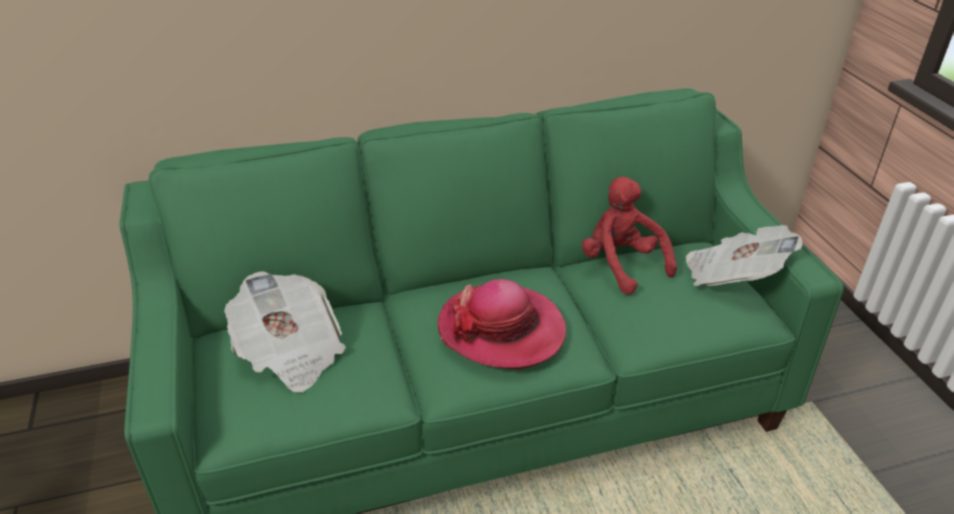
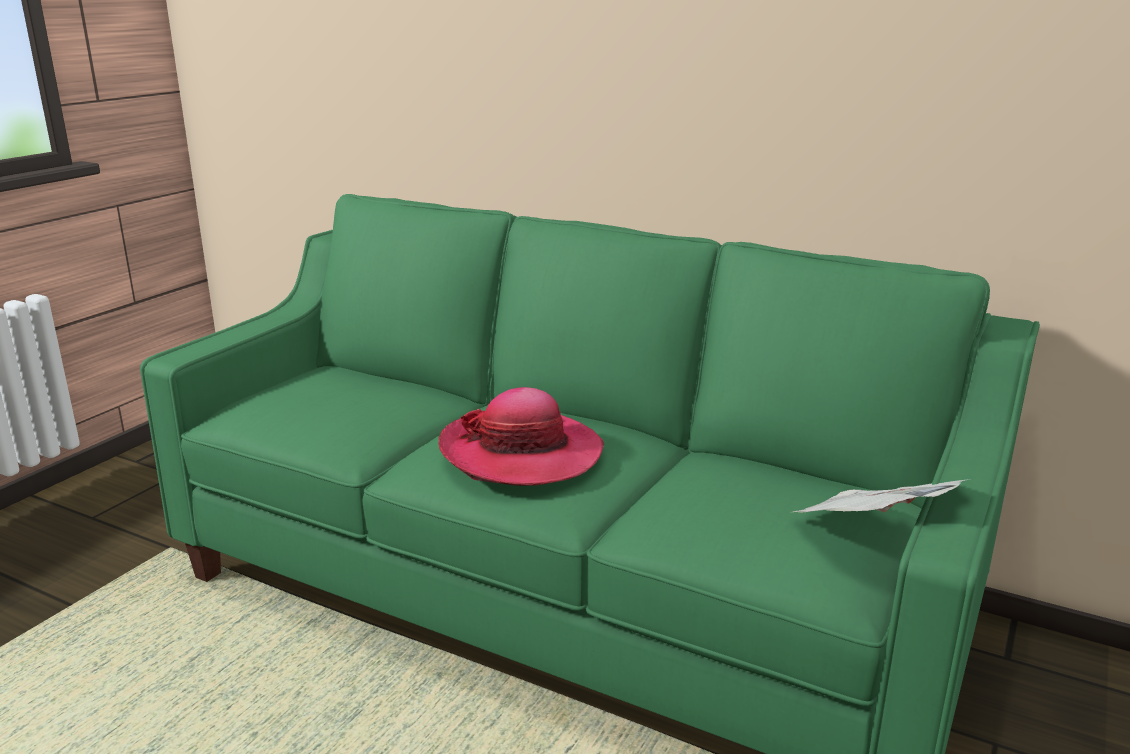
camera: 45 degrees right, 15 degrees down
newspaper [224,271,346,392] -> none
red plush toy [582,177,677,295] -> none

